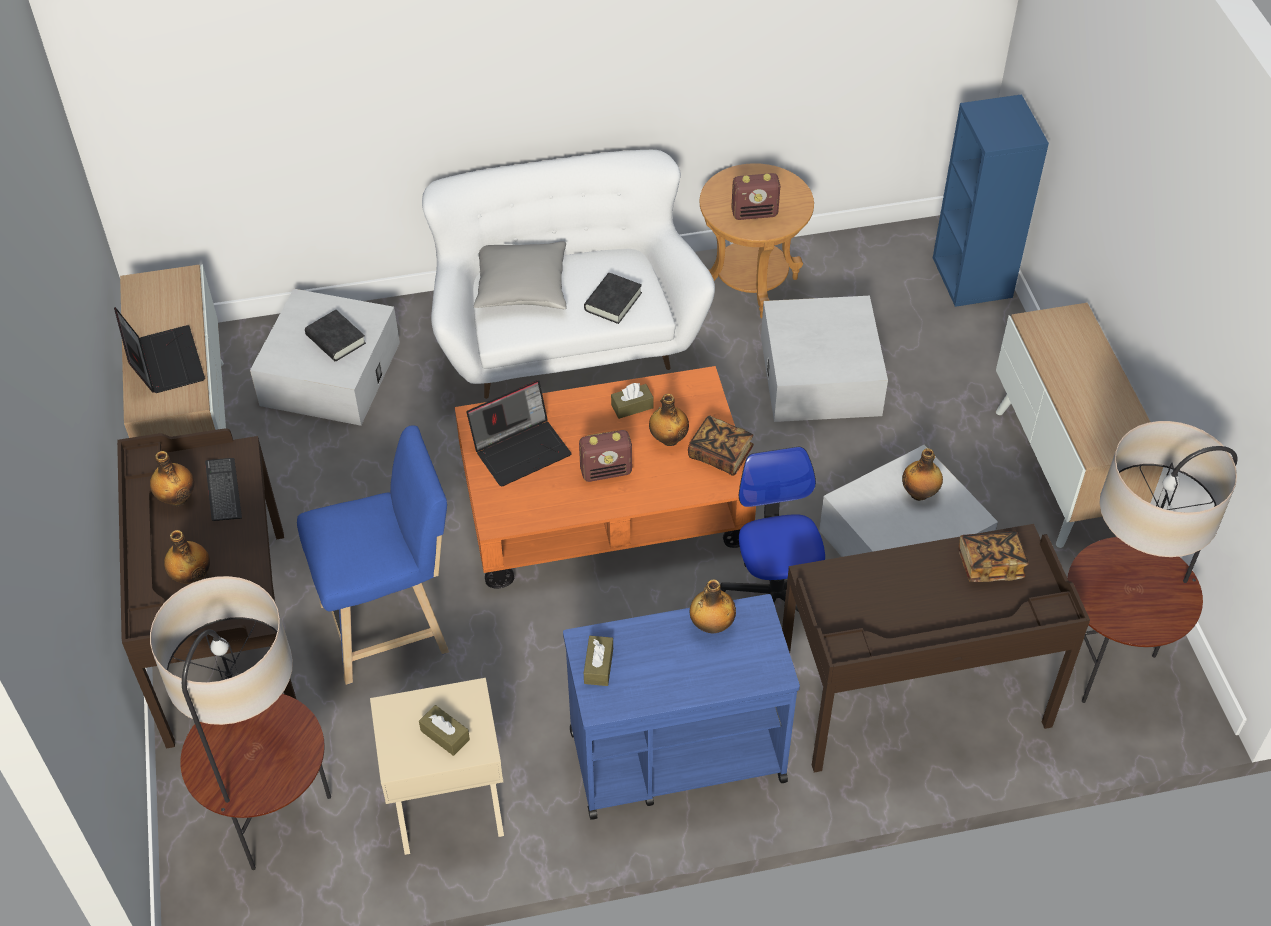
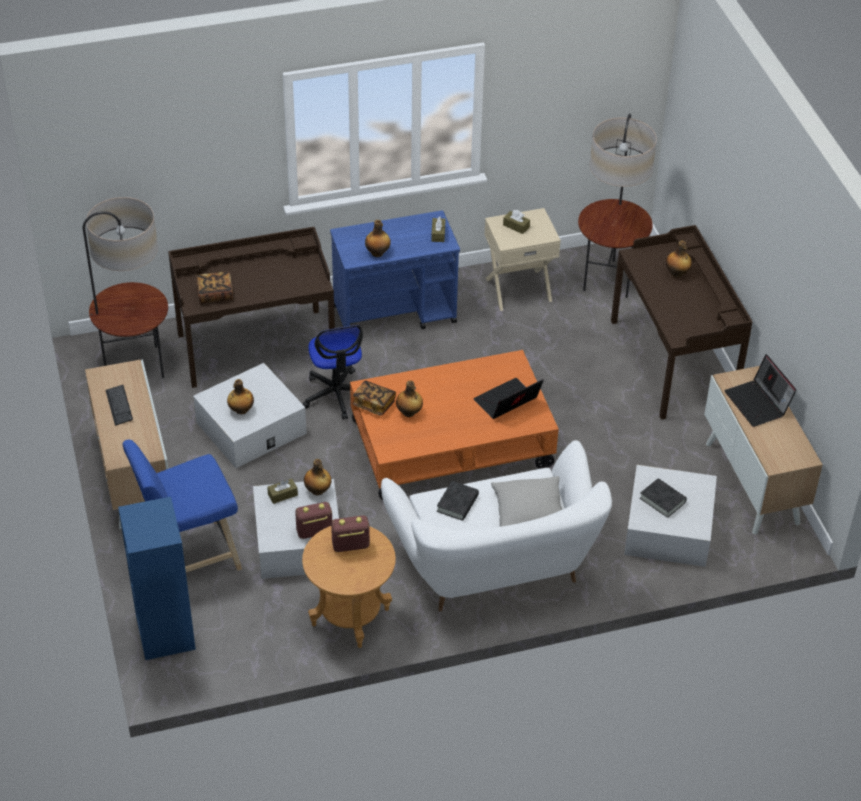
camera: 175 degrees right, 5 degrees down
bottle [150,451,194,506] -> bottle moved to [304,459,331,495]
keyboard [205,458,242,521] -> keyboard moved to [106,385,133,426]
blue stool [297,425,449,685] -> blue stool moved to [123,439,242,572]
radio [579,430,632,482] -> radio moved to [295,502,332,539]
brown tissue box [611,383,654,419] -> brown tissue box moved to [267,479,298,504]

